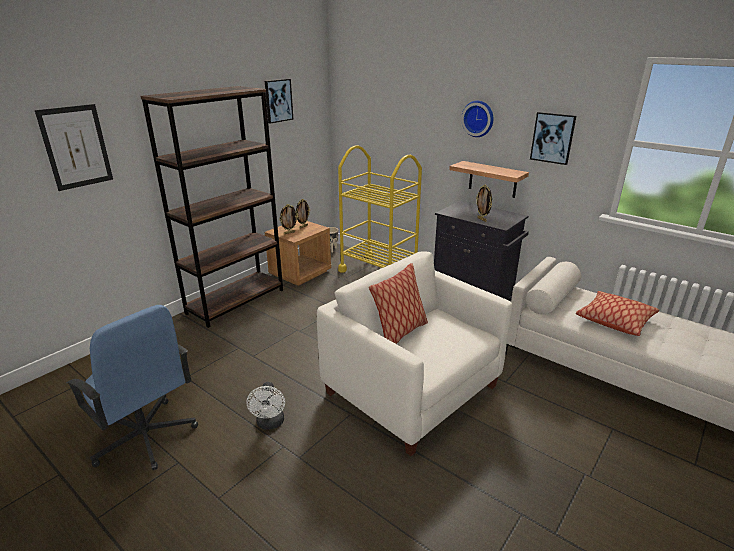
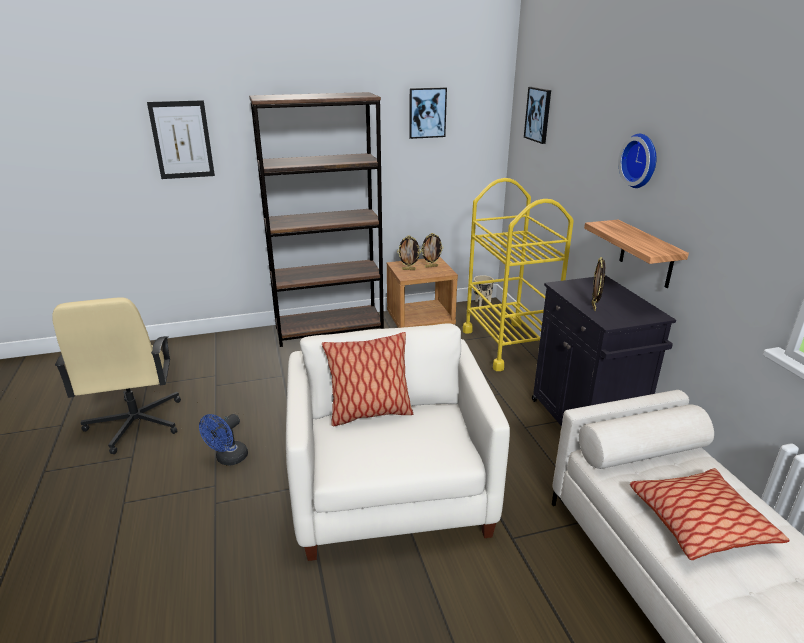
camera: 35 degrees right, 0 degrees up
blue office chair [66,305,198,470] -> beige office chair [52,298,181,454]
white fan [246,382,285,430] -> blue fan [199,414,248,466]
picture [530,112,576,165] -> picture moved to [524,87,551,144]

